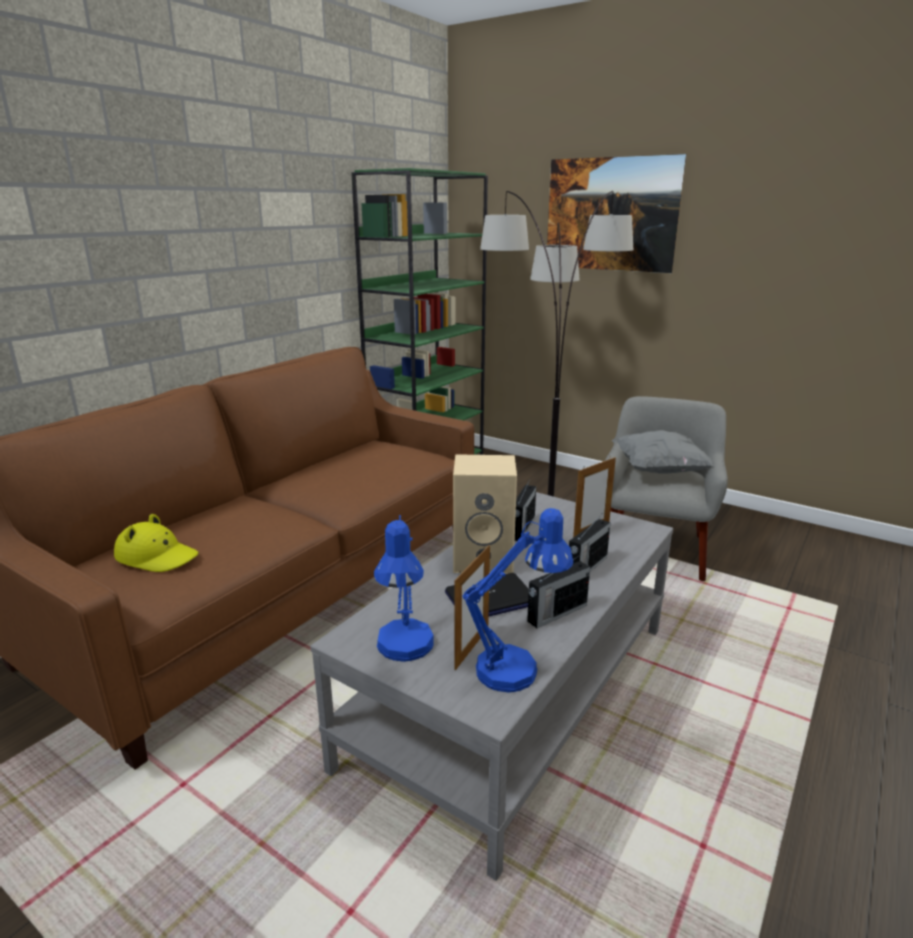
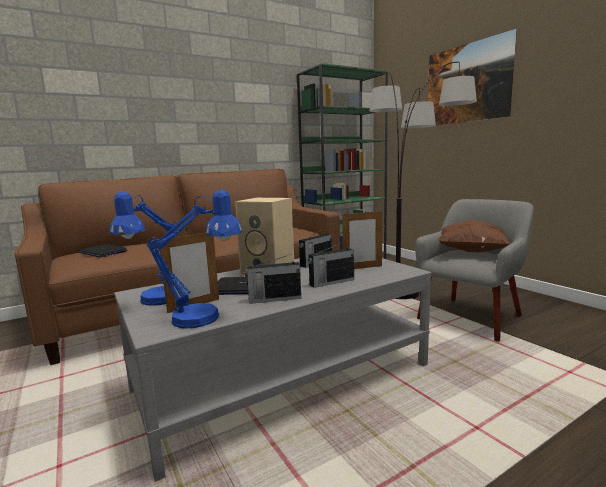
camera: 25 degrees right, 10 degrees down
yellow hat [114,514,199,572] -> laptop [78,244,127,258]
grey pillow [611,430,714,474] -> brown pillow [438,220,511,252]

